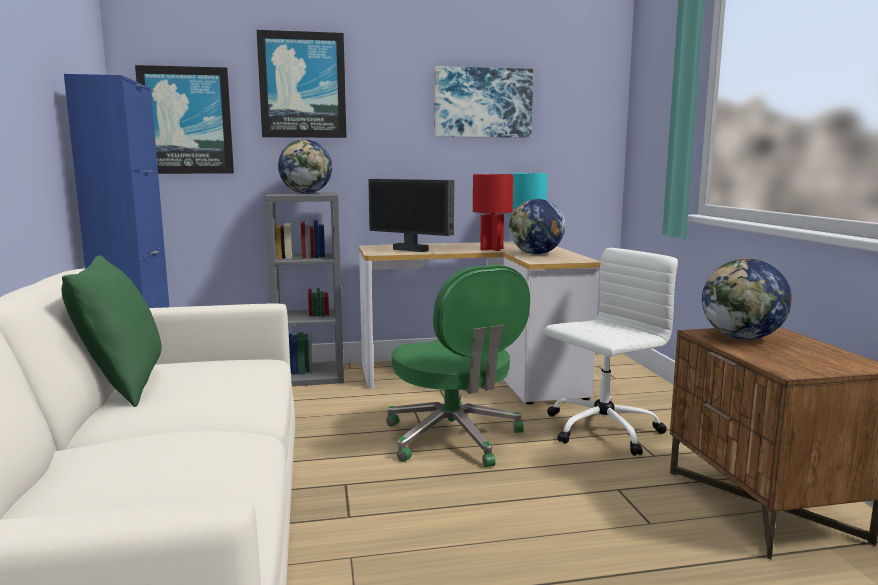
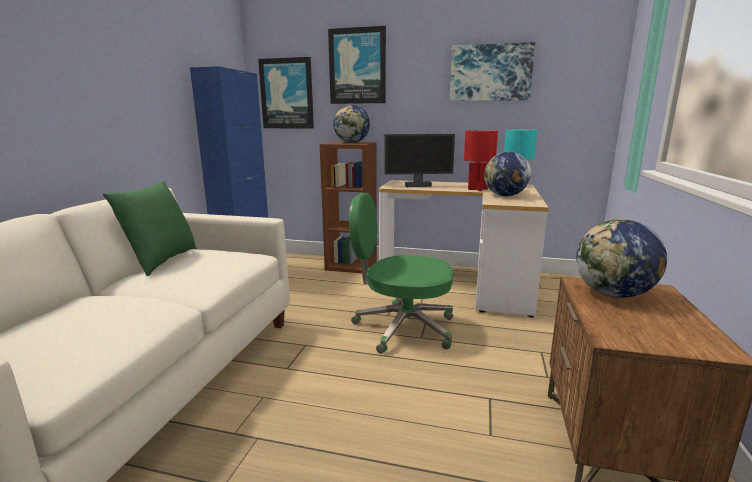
camera: 25 degrees right, 5 degrees up
grey bookcase [265,192,344,386] -> brown bookcase [320,142,377,273]
monitor [368,179,454,252] -> monitor turned 60 degrees counterclockwise [384,134,455,187]
green office chair [386,264,530,467] -> green office chair turned 105 degrees clockwise [349,193,453,354]
white office chair [544,248,678,456] -> none

